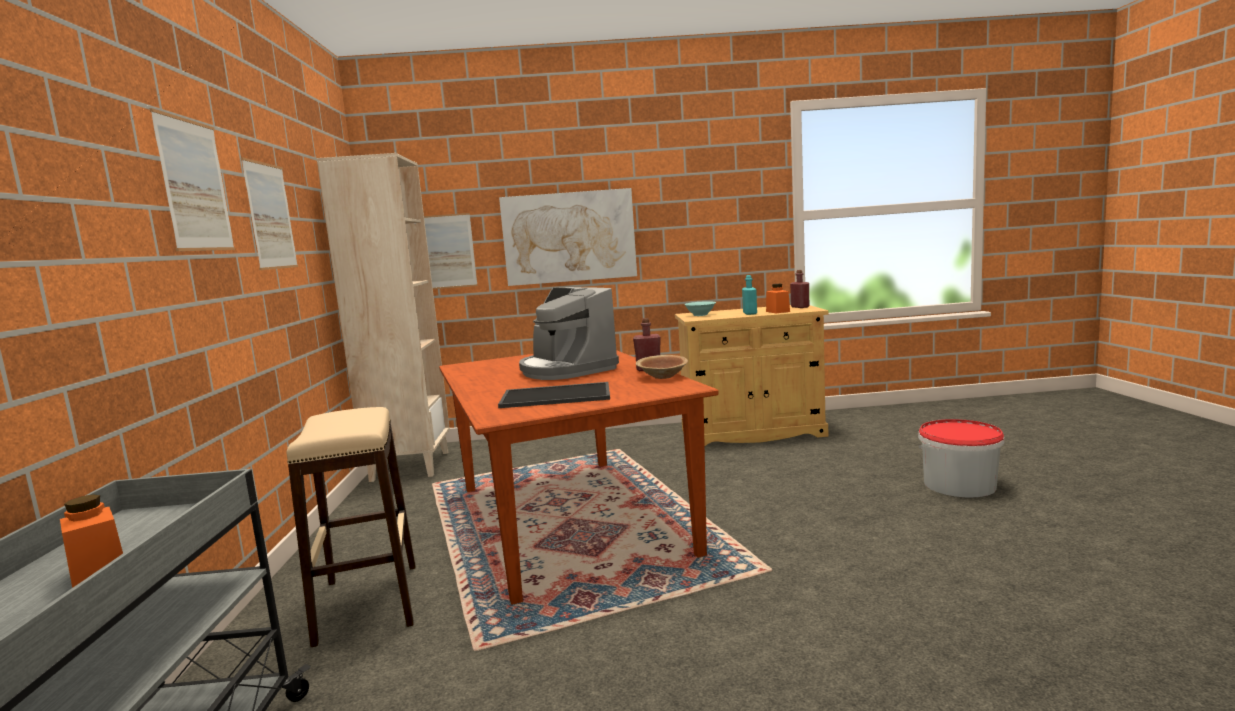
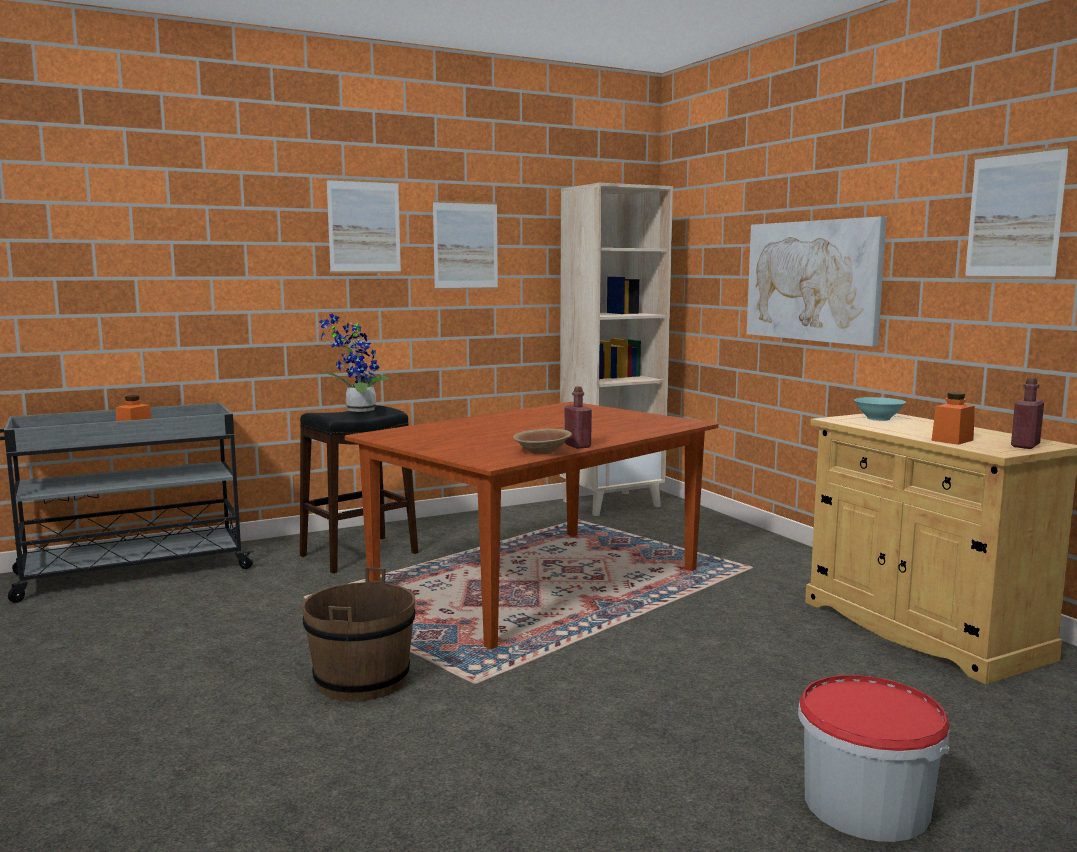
camera: 65 degrees right, 0 degrees up
beige stool [286,407,416,647] -> black stool [300,405,418,573]
picture [424,213,478,289] -> picture moved to [965,145,1069,279]
tray [498,382,610,408] -> none
coffee machine [519,287,619,380] -> none
turquoise bottle [742,275,757,315] -> none
none -> brown bucket [302,568,416,702]
none -> potted plant [317,313,390,412]

